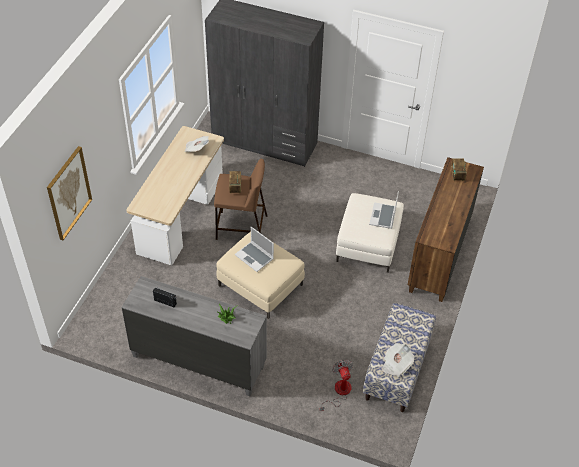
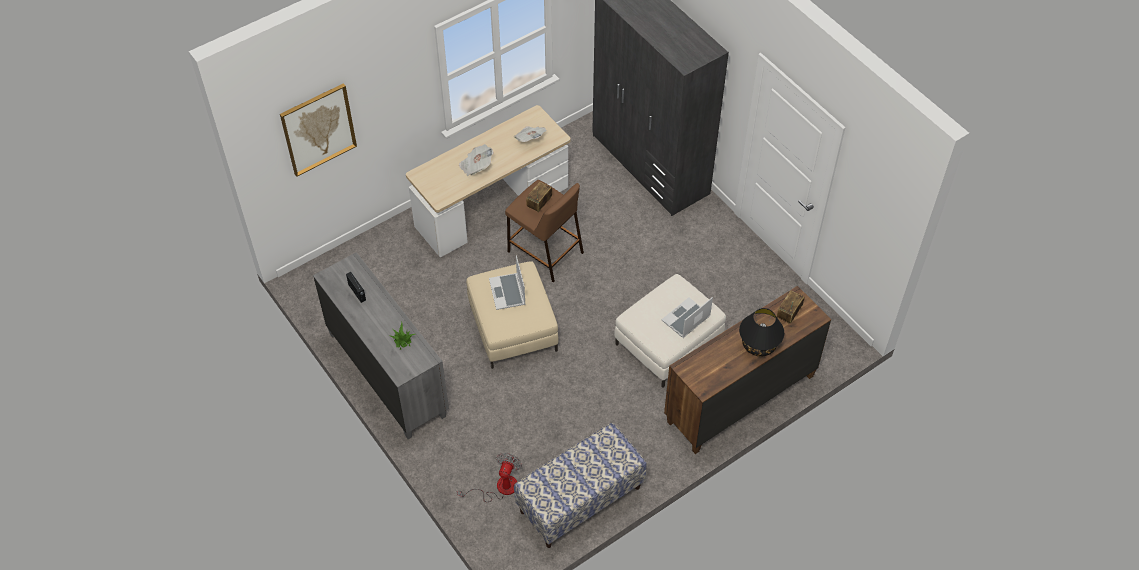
camera: 35 degrees right, 5 degrees up
newspaper [382,343,414,377] -> newspaper moved to [459,144,494,176]
none -> black table lamp [739,308,784,356]

